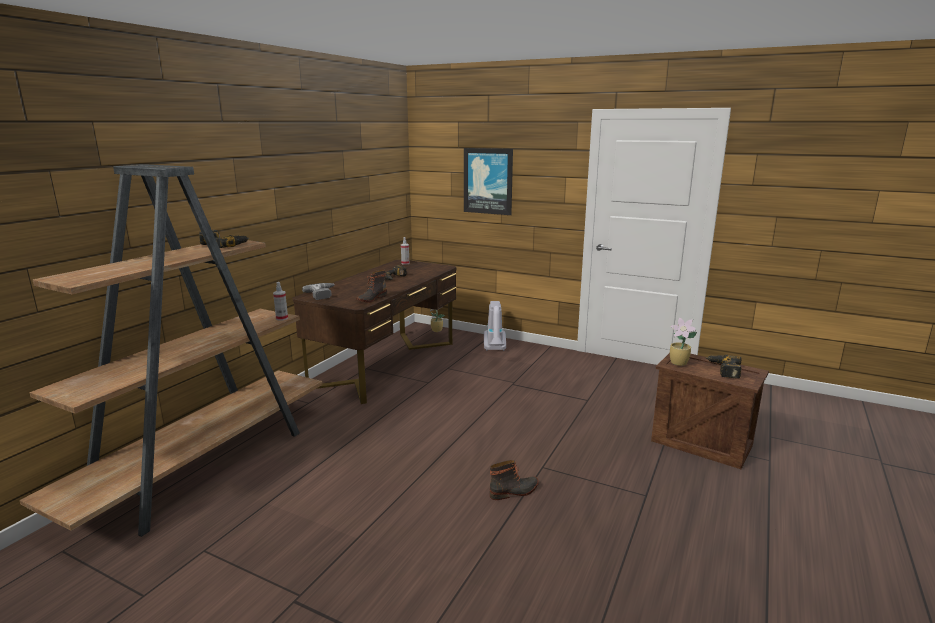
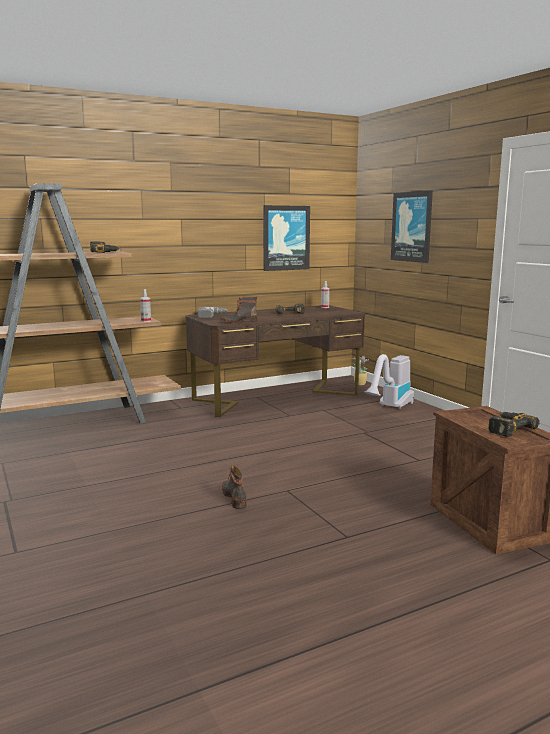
camera: 35 degrees right, 5 degrees down
boot [490,460,539,500] -> boot turned 120 degrees counterclockwise [222,466,247,509]
potted plant [670,318,697,366] -> none
none -> picture [263,205,310,271]

